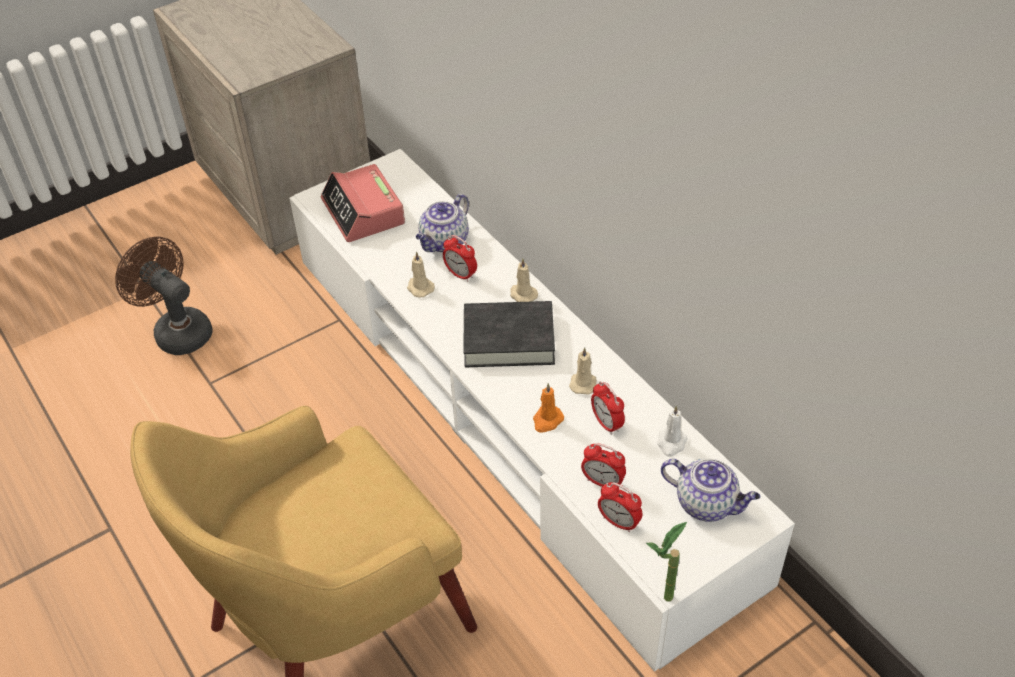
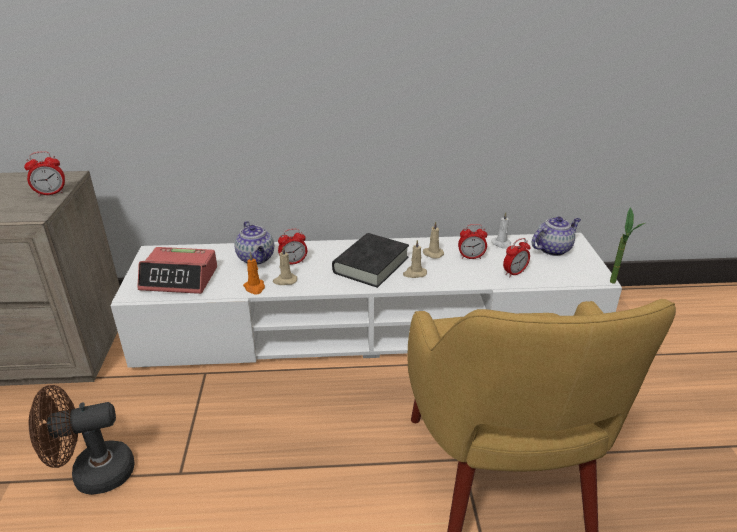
camera: 60 degrees left, 15 degrees down
beige candle [510,258,538,302] -> beige candle moved to [403,240,427,278]
orange candle [533,383,564,433] -> orange candle moved to [243,252,265,295]
alarm clock [598,482,642,532] -> alarm clock moved to [24,151,65,197]

